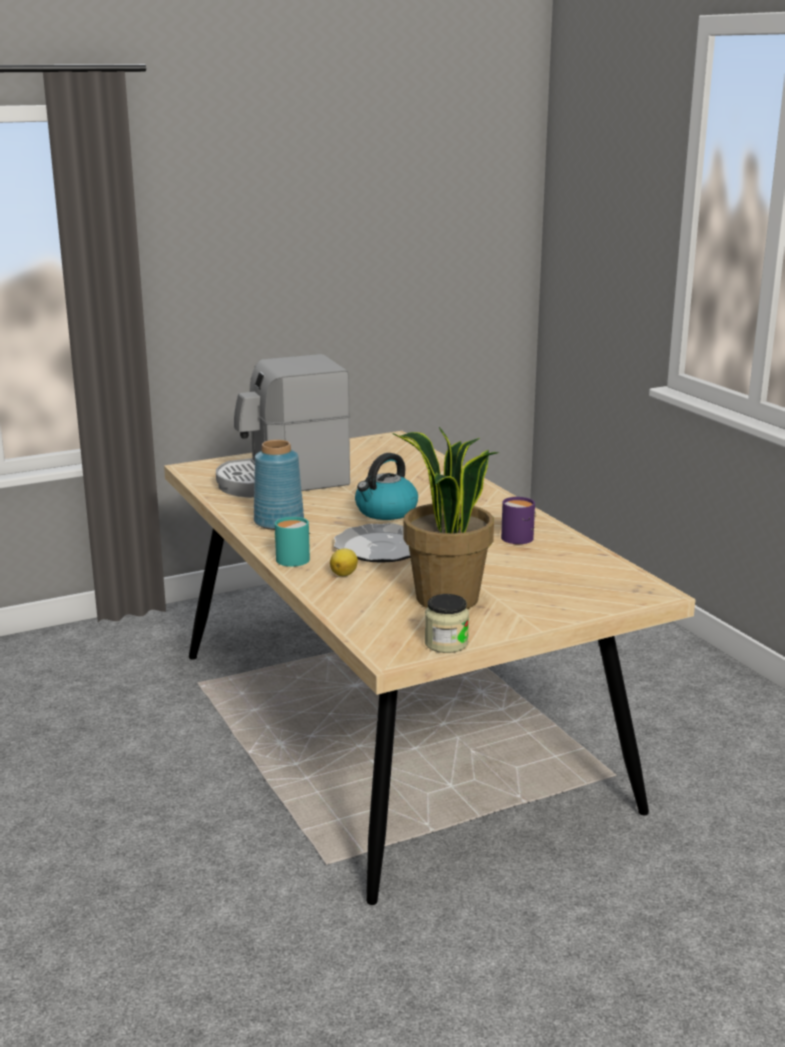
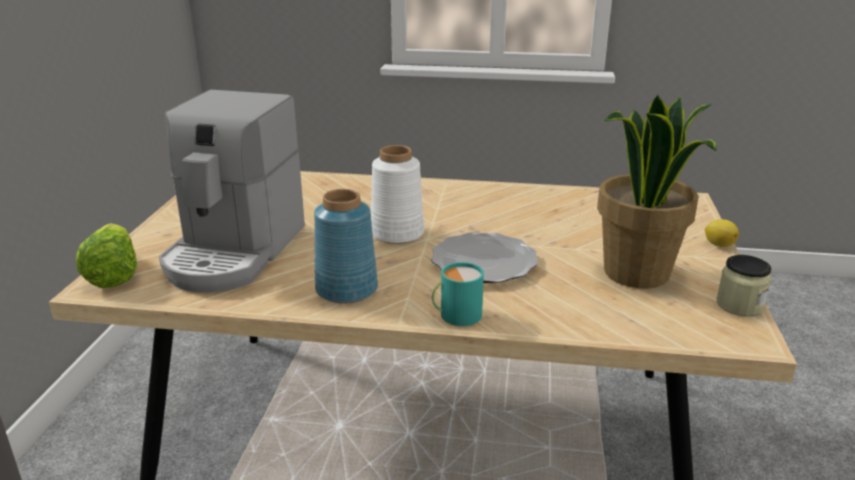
camera: 55 degrees left, 5 degrees up
lemon [330,548,358,576] -> lemon moved to [705,219,739,247]
kettle [355,453,418,520] -> white vase [371,145,424,244]
purple mug [501,497,536,544] -> none
none -> lettuce [76,223,137,288]

